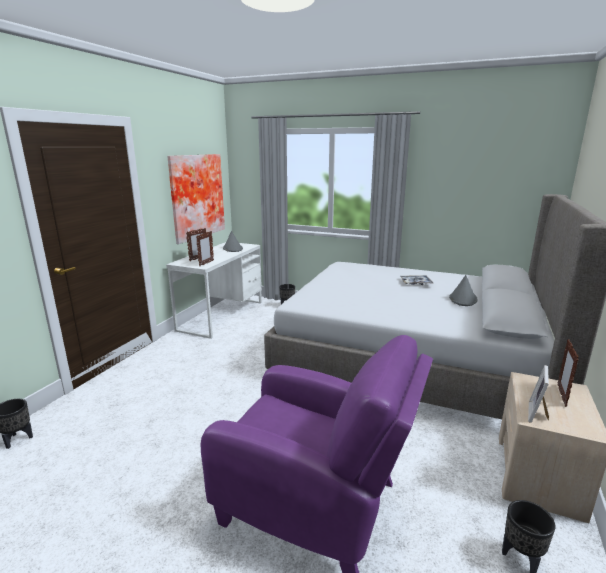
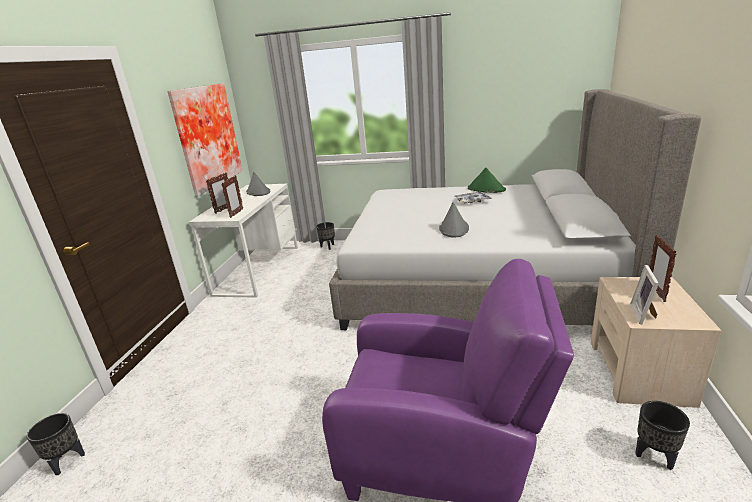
camera: 10 degrees left, 5 degrees up
grey hat [449,275,478,306] -> grey hat moved to [439,202,469,238]
none -> green hat [468,168,506,193]

